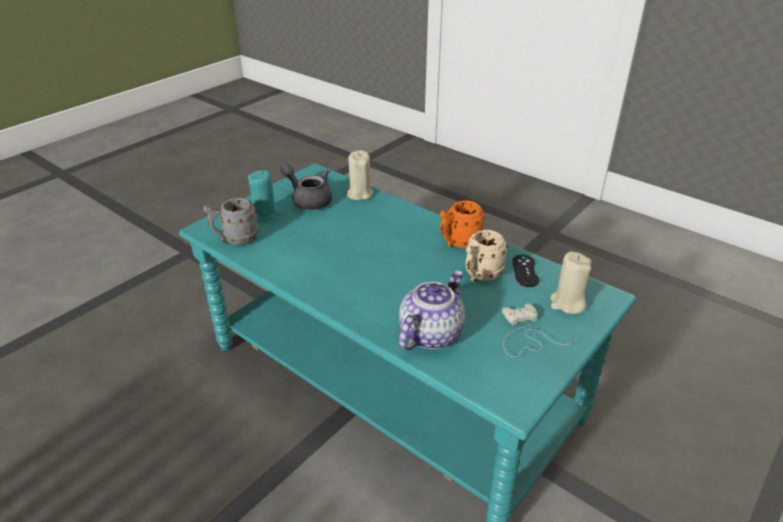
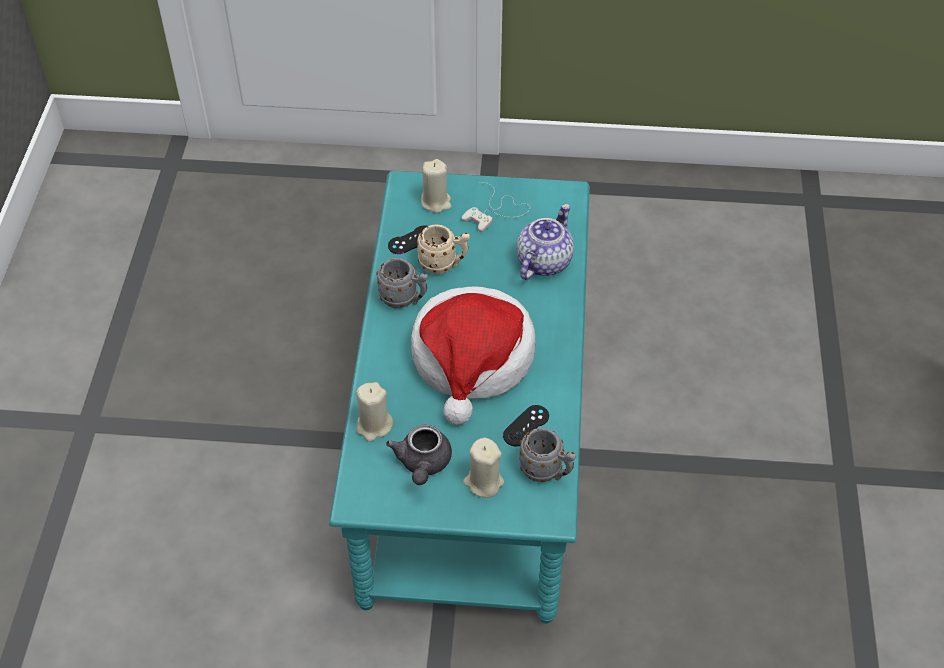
camera: 125 degrees left, 15 degrees up
turquoise candle [248,170,280,221] -> beige candle [463,437,504,498]
teapot [399,271,465,350] -> teapot turned 120 degrees clockwise [516,204,574,280]
orange mug [440,200,485,248] -> grey mug [376,258,428,308]
none -> hat [411,287,536,425]
none -> black game controller [503,405,549,447]

